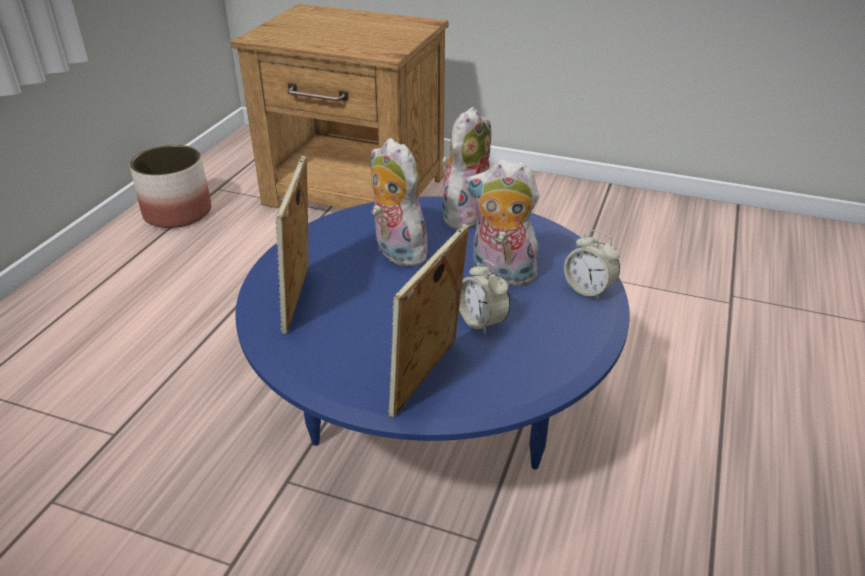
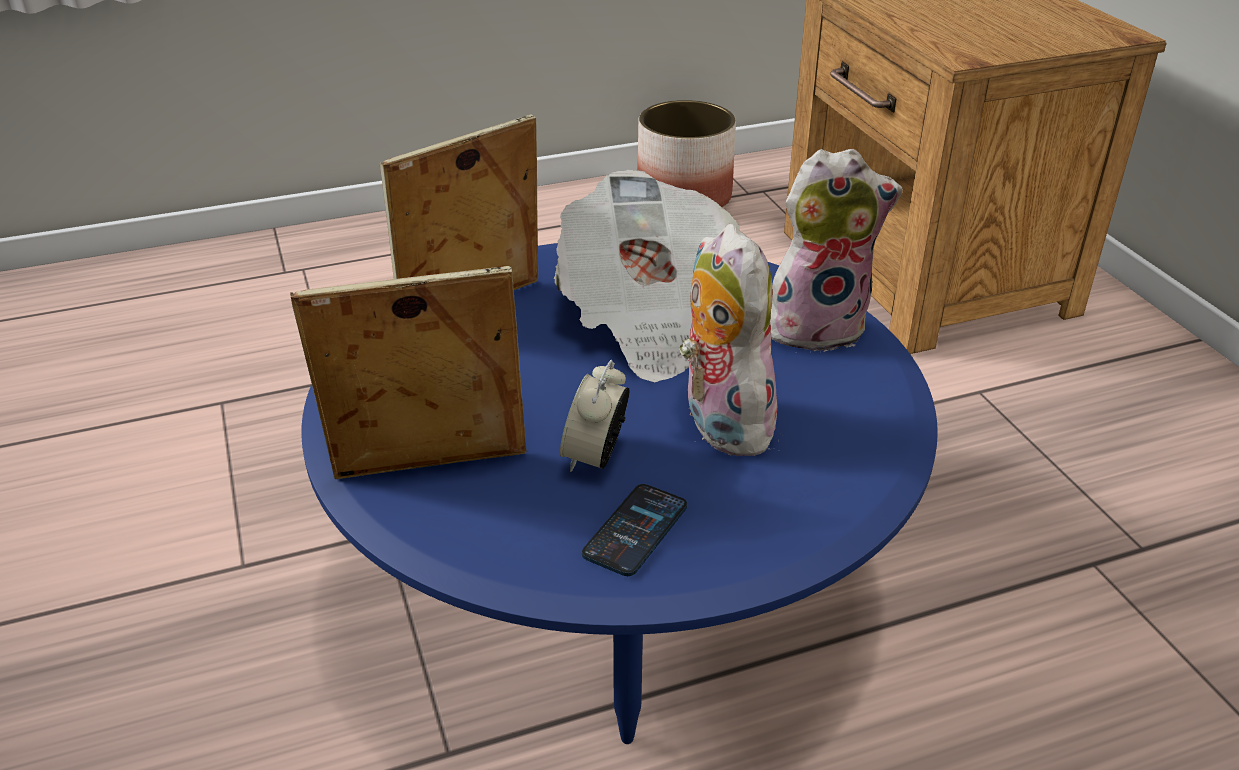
camera: 50 degrees right, 0 degrees up
plush toy [371,138,428,267] -> newspaper [554,170,740,382]
alarm clock [564,230,620,300] -> none
none -> phone [582,484,687,576]

